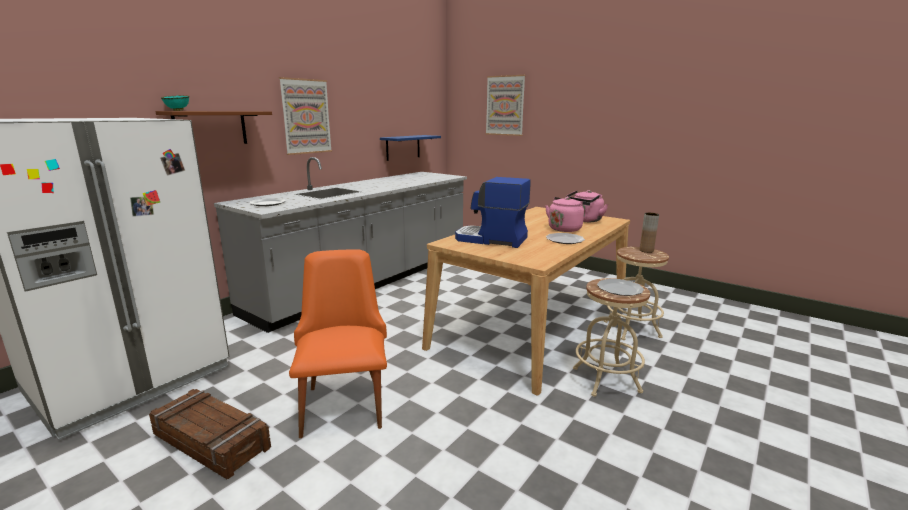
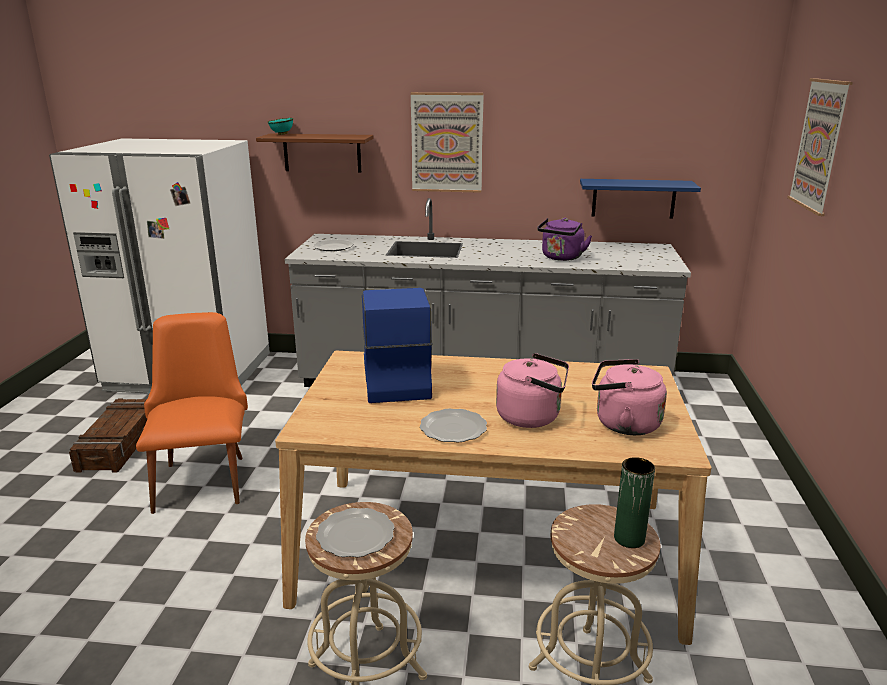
camera: 60 degrees right, 5 degrees up
orange chair [289,249,387,438] -> orange chair turned 60 degrees counterclockwise [136,312,248,514]
brown vase [640,213,659,253] -> green vase [614,457,655,548]
none -> purple kettle [537,218,592,261]

